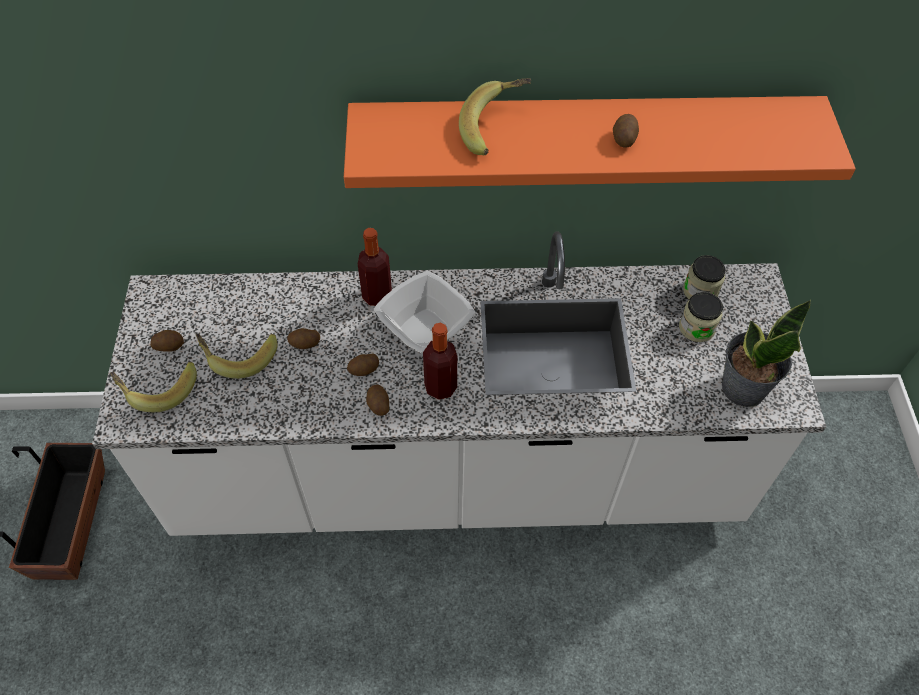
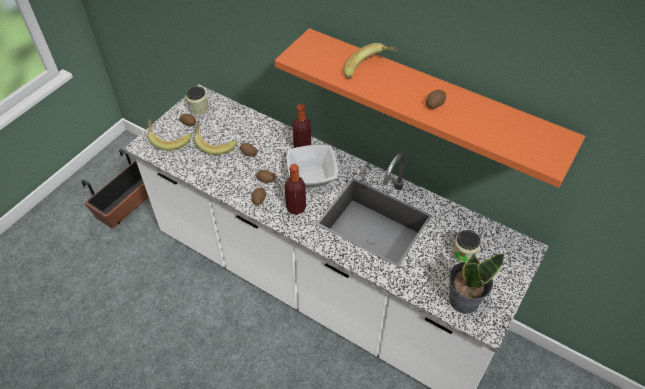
camera: 35 degrees right, 5 degrees down
jar [683,255,726,300] -> jar moved to [186,86,209,115]

